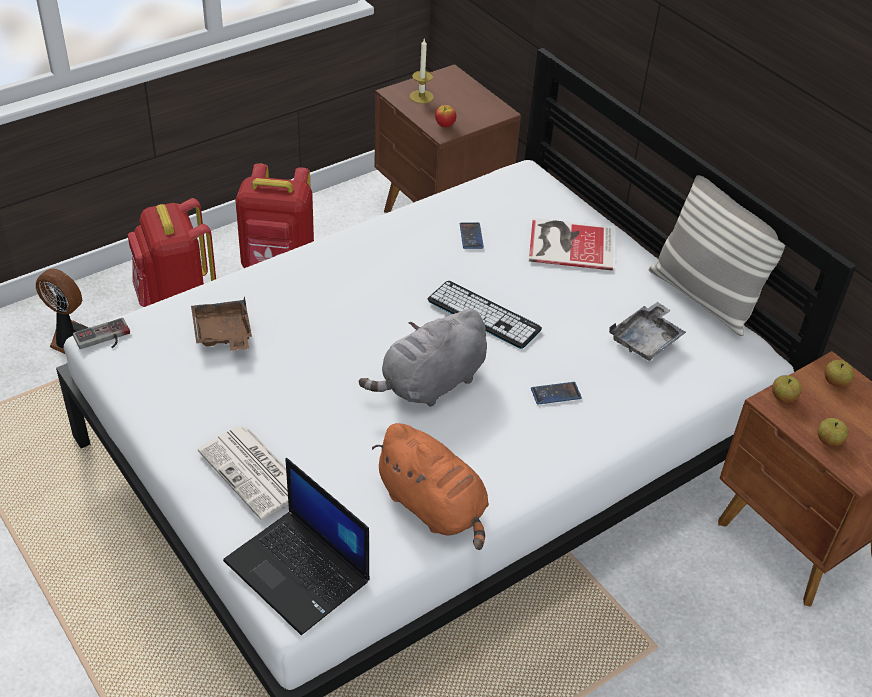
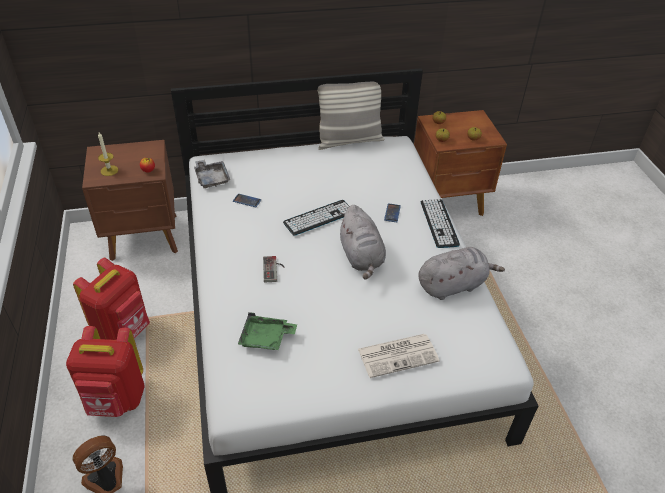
camera: 65 degrees left, 0 degrees up
game controller [73,318,130,349] -> game controller moved to [263,256,285,283]
brown tray [191,296,252,351] -> green tray [238,312,297,350]
laptop [223,458,370,635] -> none
orange plush toy [372,423,489,550] -> grey plush toy [419,247,505,300]
book [529,218,613,271] -> none
grey tray [609,302,686,361] -> grey tray moved to [194,160,230,188]
none -> keyboard [421,199,460,248]

